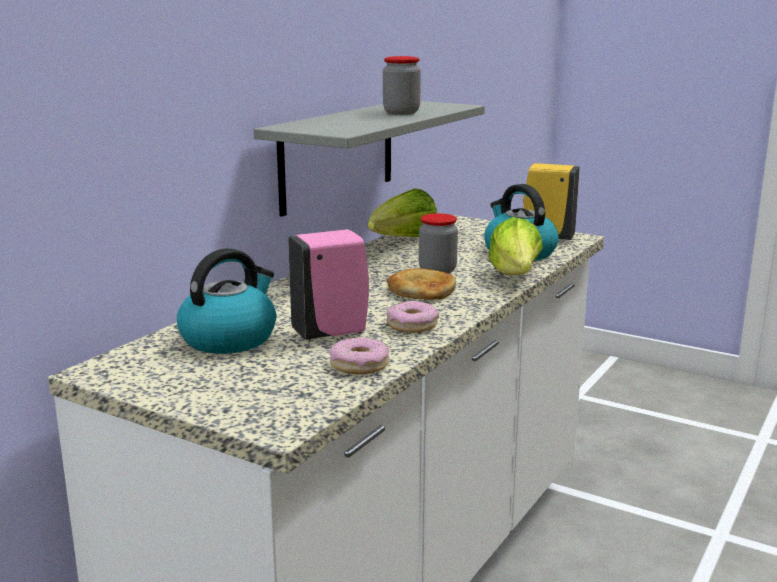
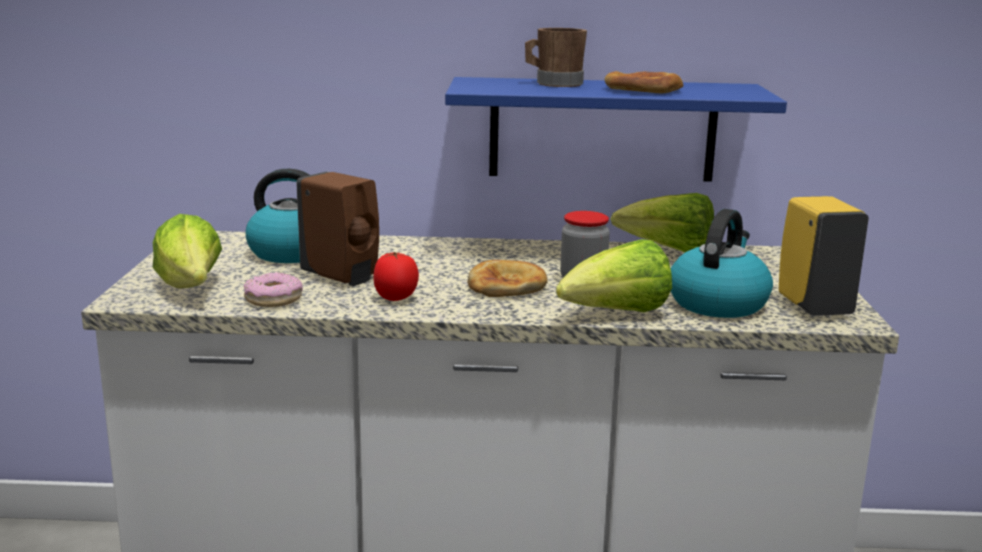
camera: 60 degrees right, 0 degrees up
grey shelf [254,101,485,217] -> blue shelf [445,77,787,182]
pink soap dispenser [288,229,369,340] -> brown soap dispenser [296,172,379,286]
jar [383,56,421,115] -> bread [605,71,683,93]
donut [386,301,439,333] -> tomato [373,252,419,301]
none -> lettuce [152,214,222,288]
none -> brown mug [525,28,587,87]

